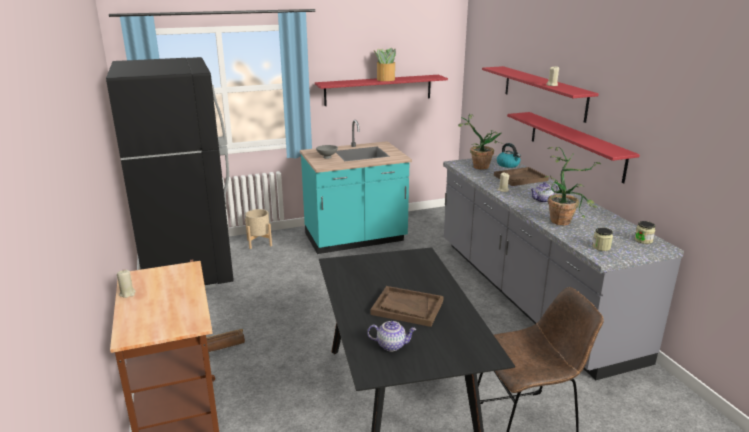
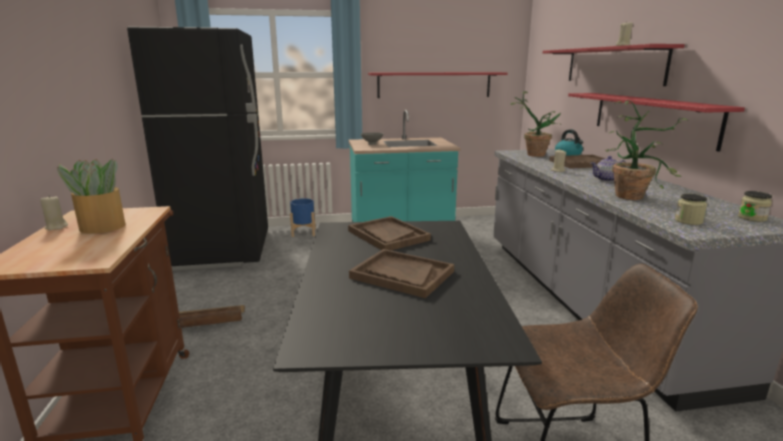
camera: 10 degrees right, 5 degrees down
beige planter [245,209,272,249] -> blue planter [290,199,316,237]
teapot [367,321,416,351] -> none
potted plant [374,48,396,81] -> potted plant moved to [57,159,126,234]
none -> brown tray [348,216,431,250]

